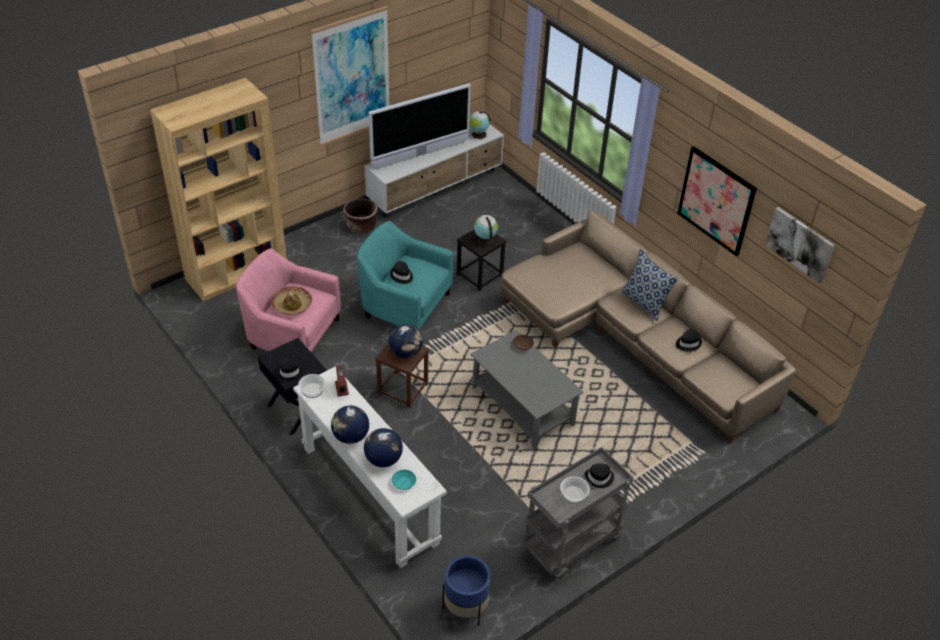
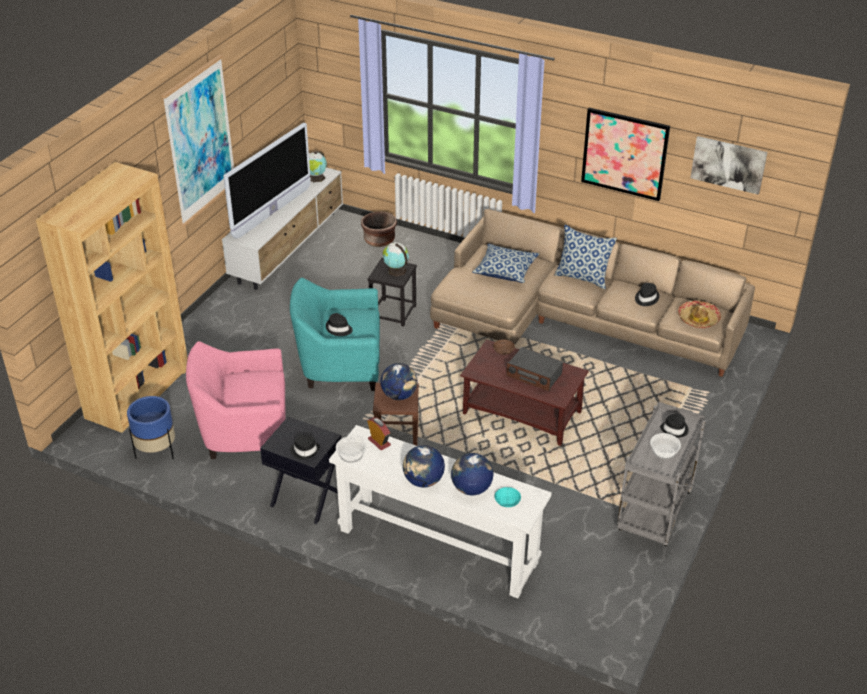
camera: 25 degrees left, 5 degrees down
hat [271,286,312,315] -> hat moved to [678,301,721,328]
brown planter [343,198,378,233] -> brown planter moved to [361,212,397,247]
blue planter [443,555,491,626] -> blue planter moved to [127,396,175,459]
grey coffee table [470,330,584,449] -> brown coffee table [460,339,589,446]
none -> pillow [472,244,539,283]
none -> radio [506,347,563,392]

